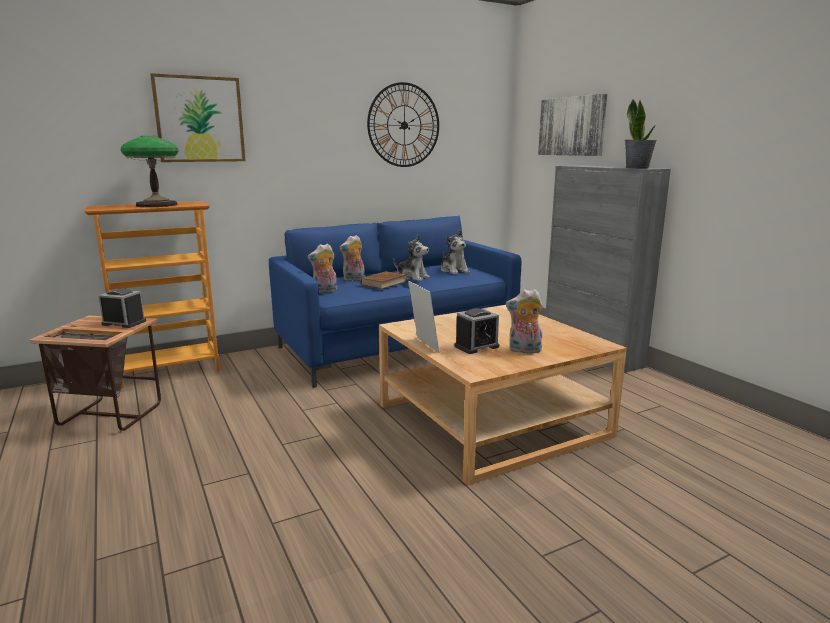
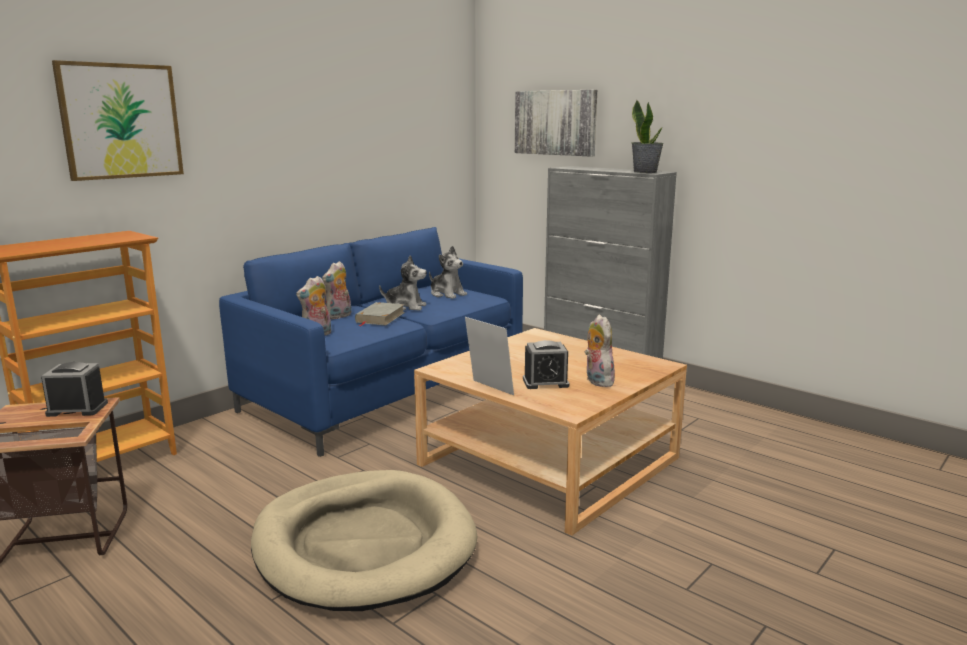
camera: 20 degrees left, 0 degrees up
table lamp [121,136,179,207] -> none
brown book [361,271,407,289] -> grey book [355,302,405,326]
wall clock [367,82,439,167] -> none
alarm clock [454,308,499,354] -> alarm clock turned 45 degrees clockwise [523,340,569,389]
plush toy [506,289,543,353] -> plush toy turned 90 degrees clockwise [585,315,616,387]
none -> beige dog bed [251,470,477,611]

